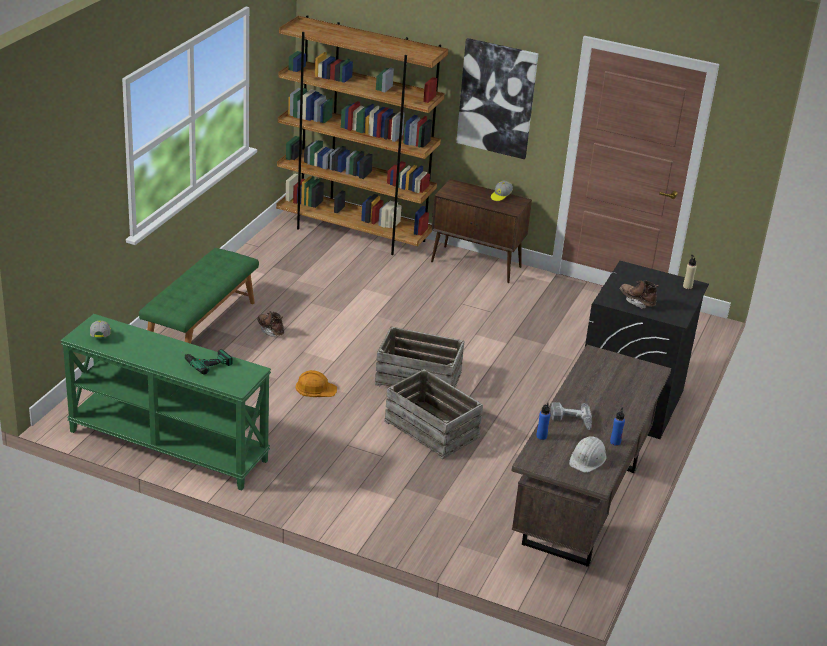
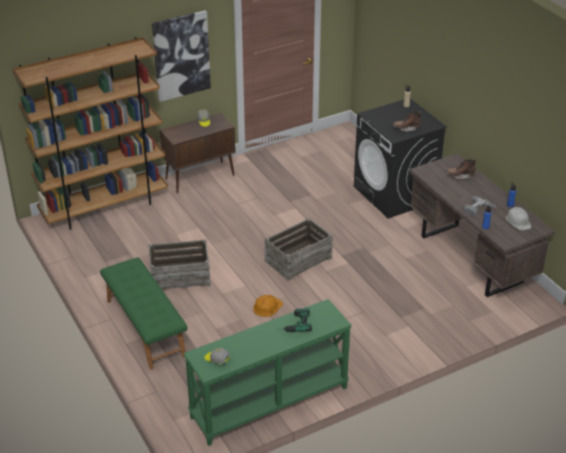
camera: 50 degrees left, 5 degrees up
brown boot [257,311,284,337] -> brown boot moved to [446,159,477,179]
crate [384,369,483,460] -> crate moved to [148,240,211,289]

